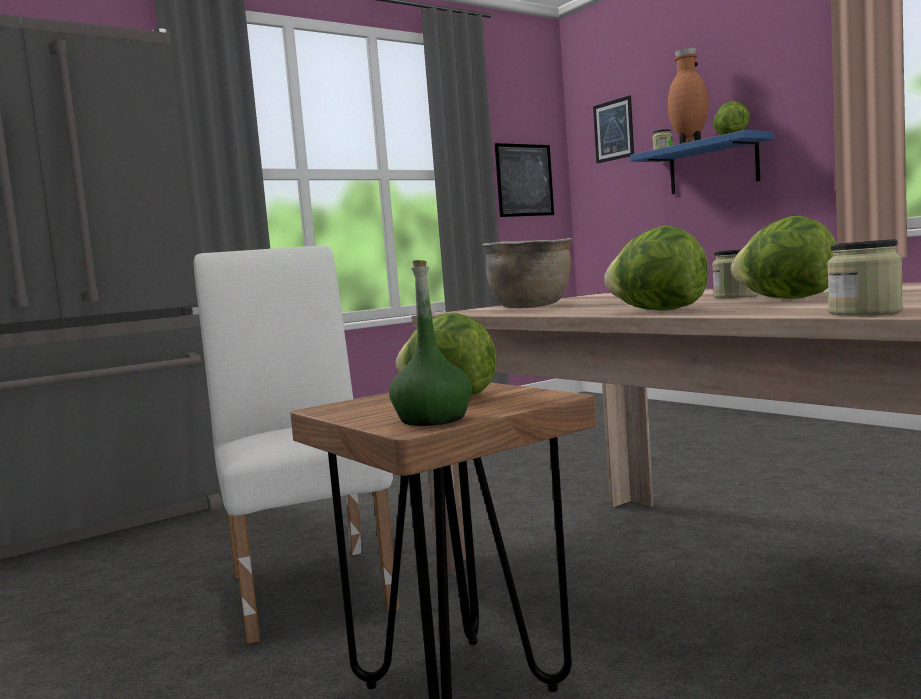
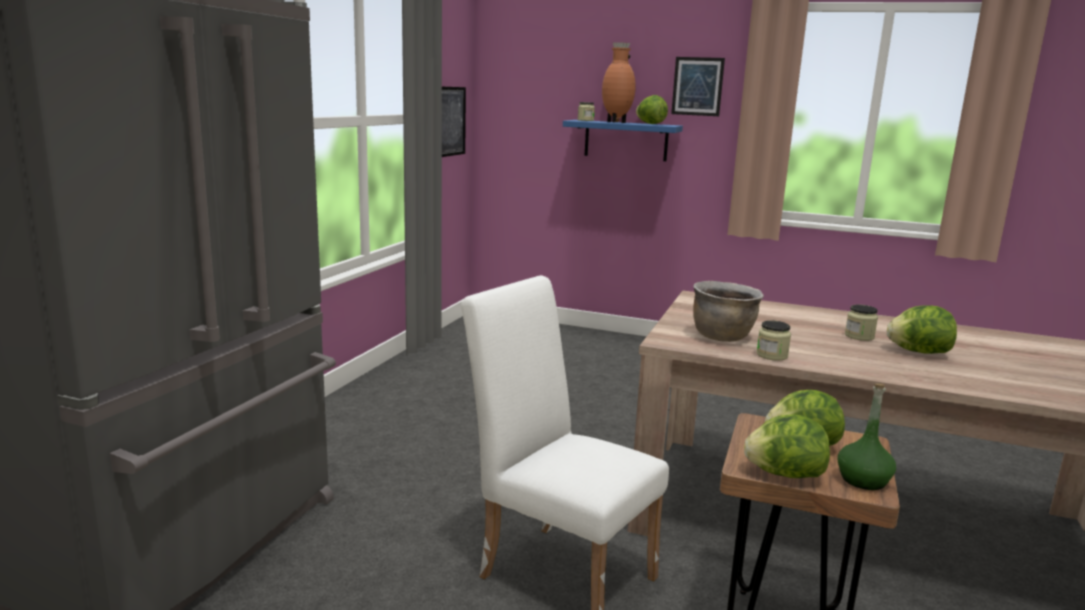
camera: 35 degrees left, 10 degrees up
picture [593,95,634,163] -> picture moved to [671,57,725,116]
lettuce [604,226,709,311] -> lettuce moved to [744,415,830,478]
jar [827,239,903,316] -> jar moved to [756,320,791,361]

